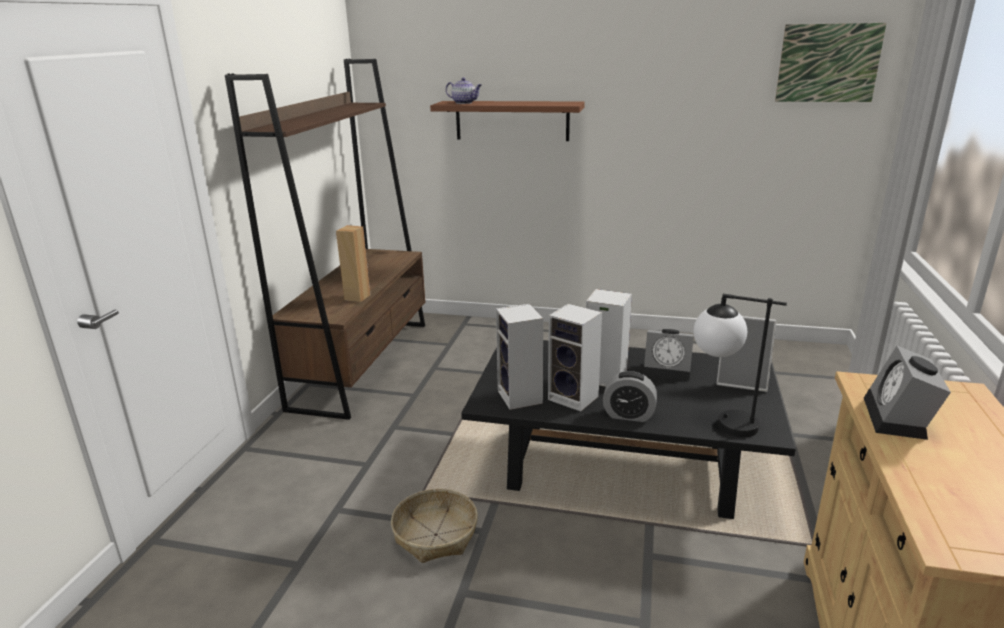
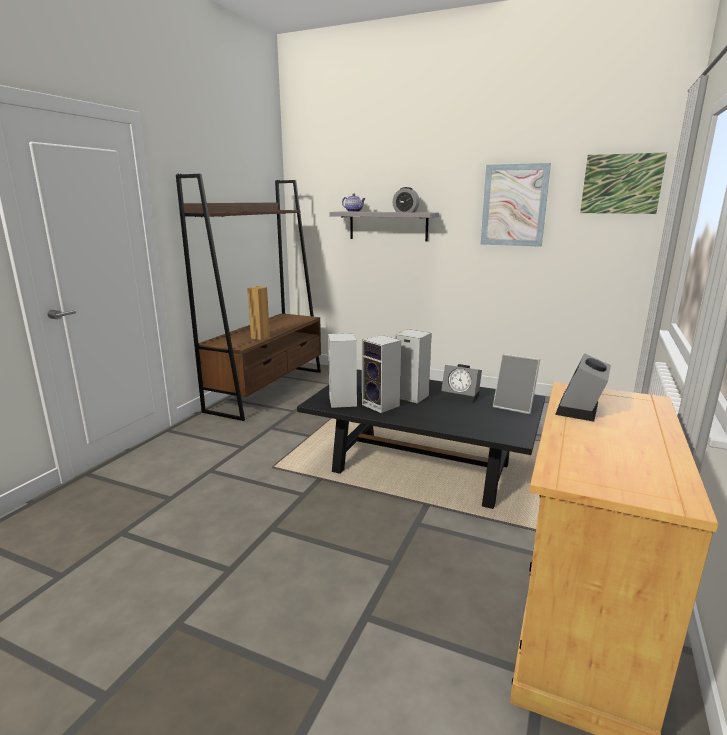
camera: 10 degrees right, 5 degrees down
basket [391,489,478,563] -> none
brown shelf [430,101,585,141] -> grey shelf [329,211,439,241]
alarm clock [603,371,657,422] -> alarm clock moved to [393,187,420,212]
table lamp [693,294,787,437] -> none
none -> picture [481,163,551,247]

